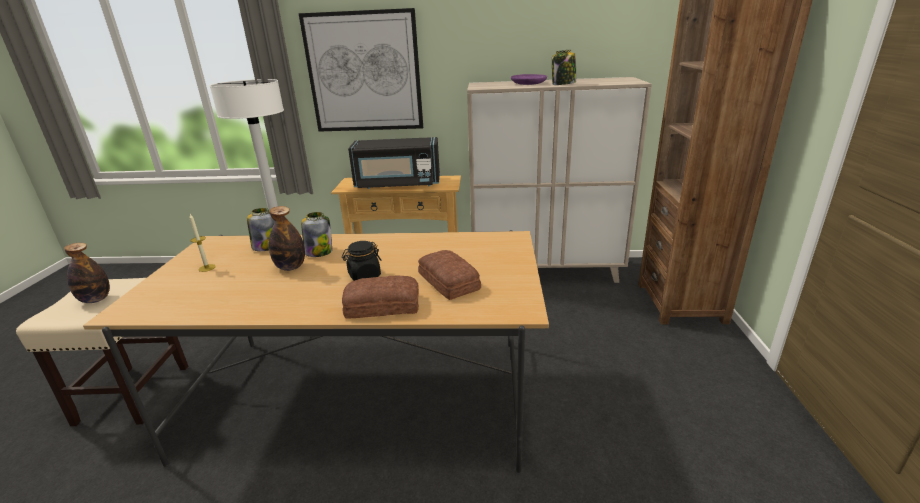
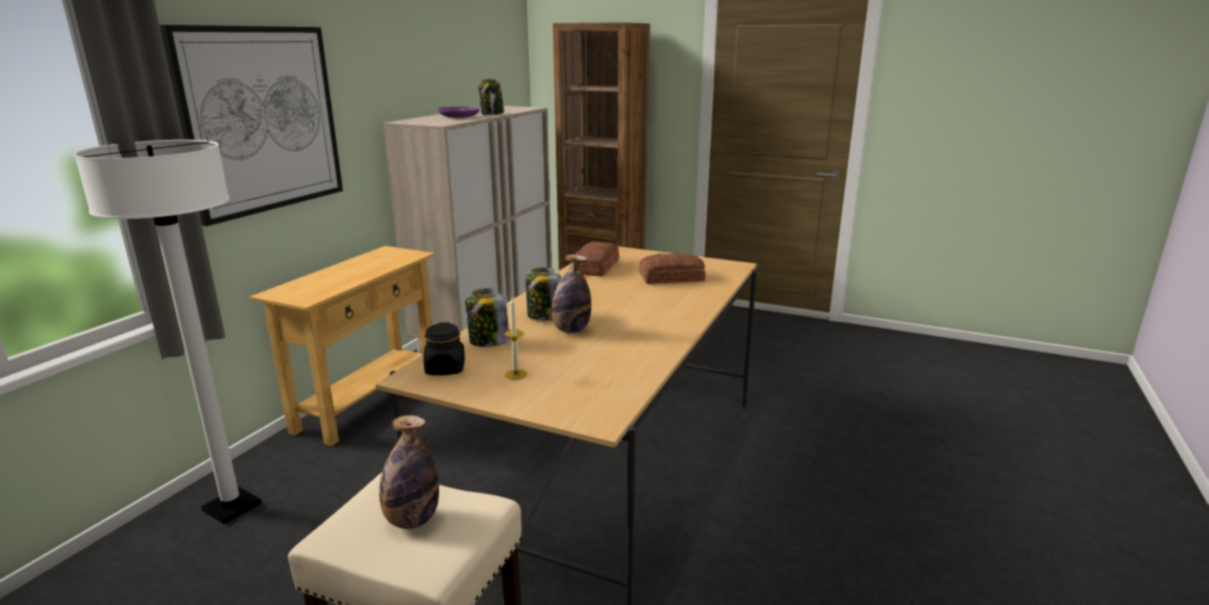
camera: 70 degrees left, 5 degrees down
black jar [342,241,382,281] -> black jar moved to [423,322,465,375]
bread [342,276,419,319] -> bread moved to [575,241,619,276]
black microwave [348,137,440,189] -> none

